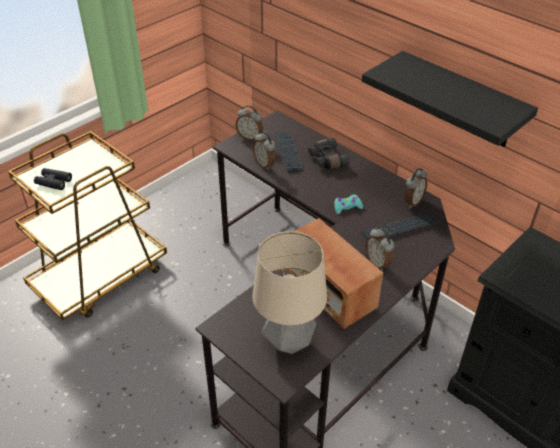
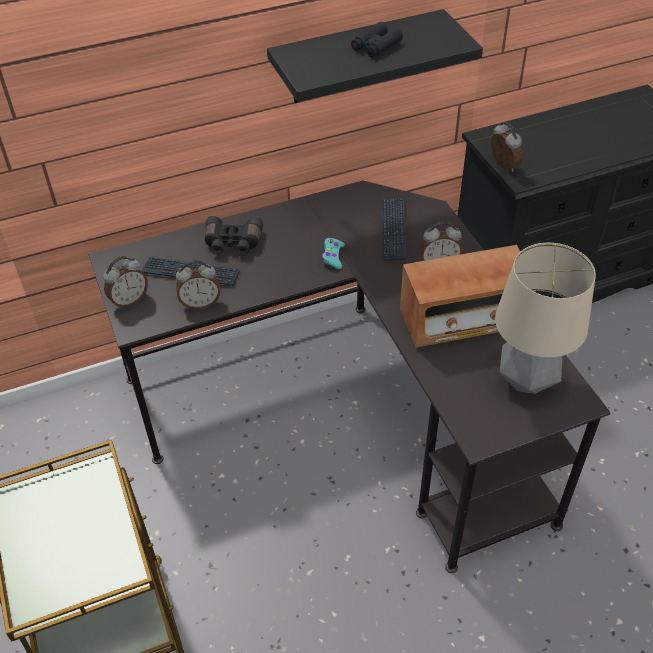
camera: 65 degrees left, 5 degrees up
black binoculars [34,168,72,190] -> black binoculars moved to [351,22,403,57]
alarm clock [405,168,427,208] -> alarm clock moved to [491,122,522,172]

